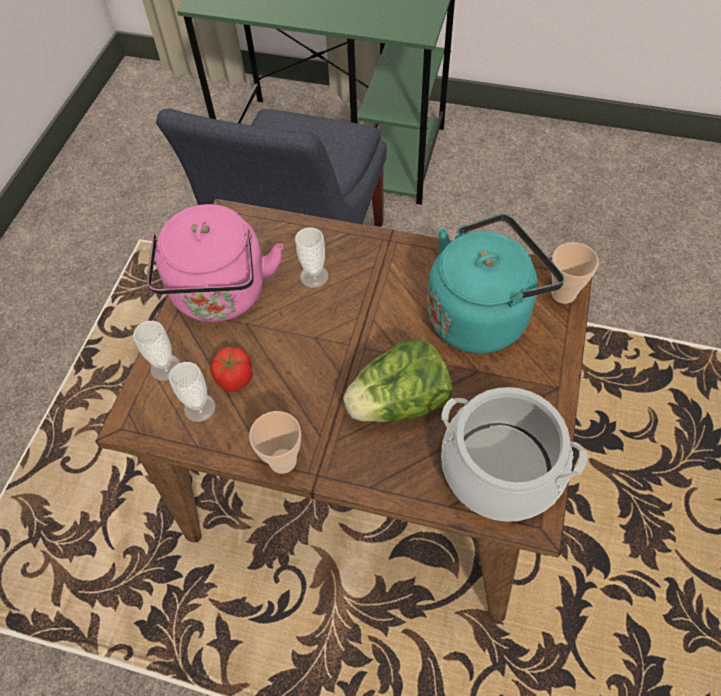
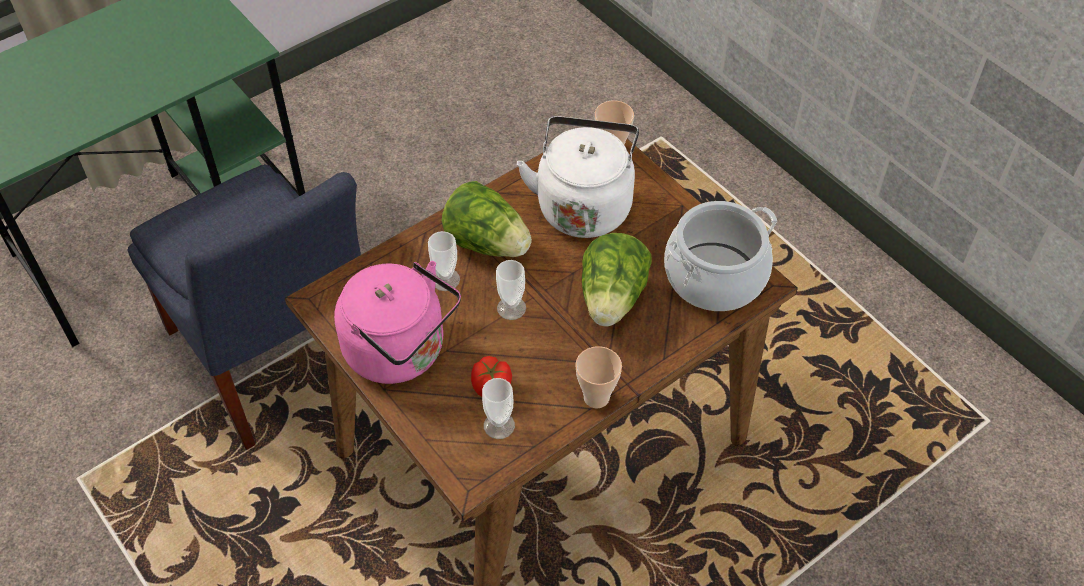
camera: 55 degrees left, 5 degrees down
cup [133,321,180,381] -> cup moved to [496,260,526,320]
turquoise kettle [427,214,564,353] -> white kettle [517,116,639,238]
none -> lettuce [442,181,532,257]

